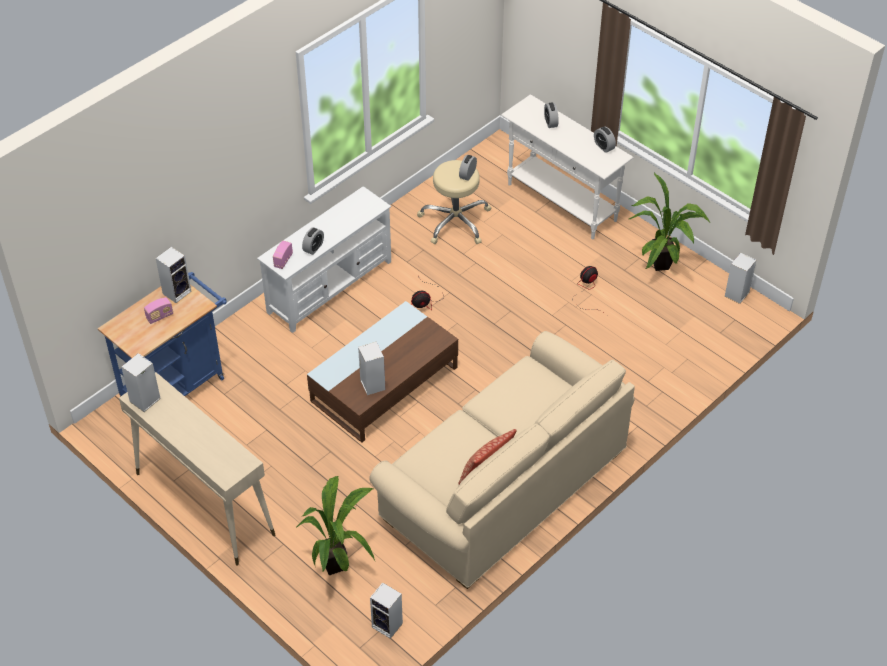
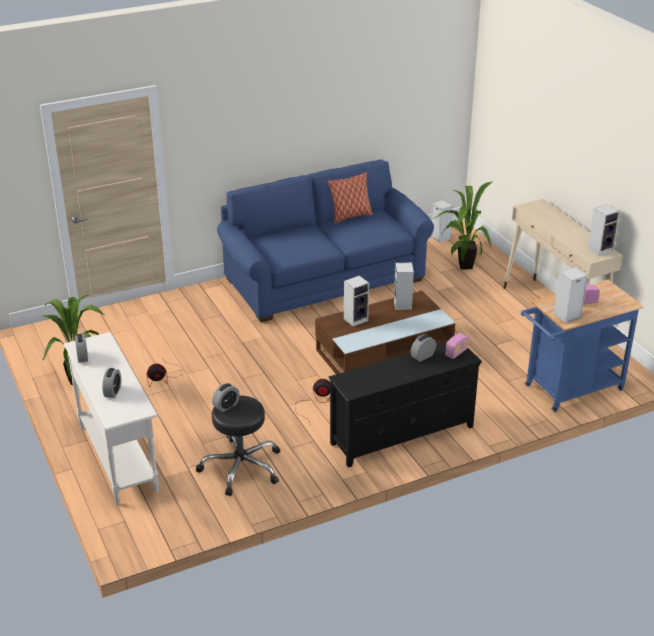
camera: 160 degrees left, 15 degrees down
white tv stand [257,186,391,333] -> black tv stand [328,343,482,468]
beige sofa [369,331,635,589] -> blue sofa [217,160,434,322]
beige stool [417,160,492,244] -> black stool [196,395,280,496]
speaker [725,253,756,304] -> speaker moved to [344,276,369,327]

